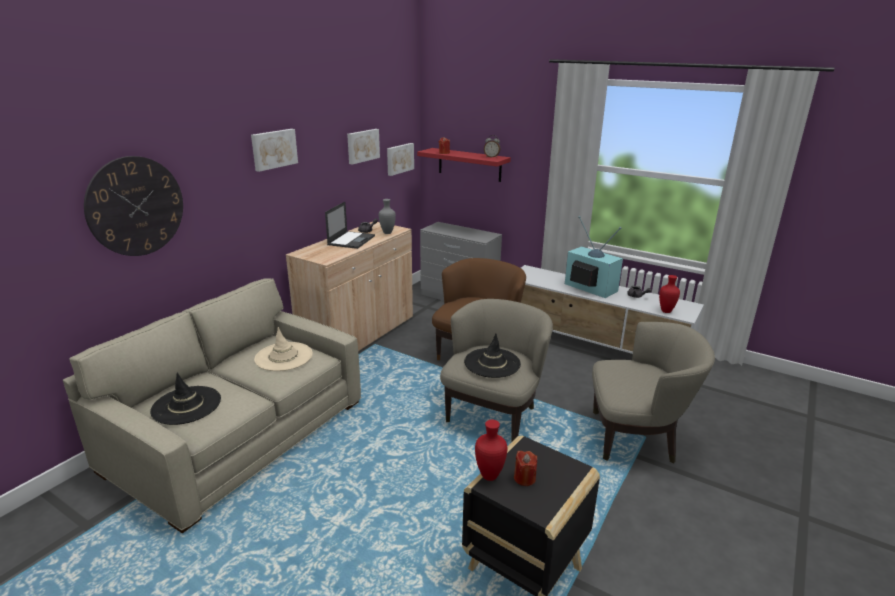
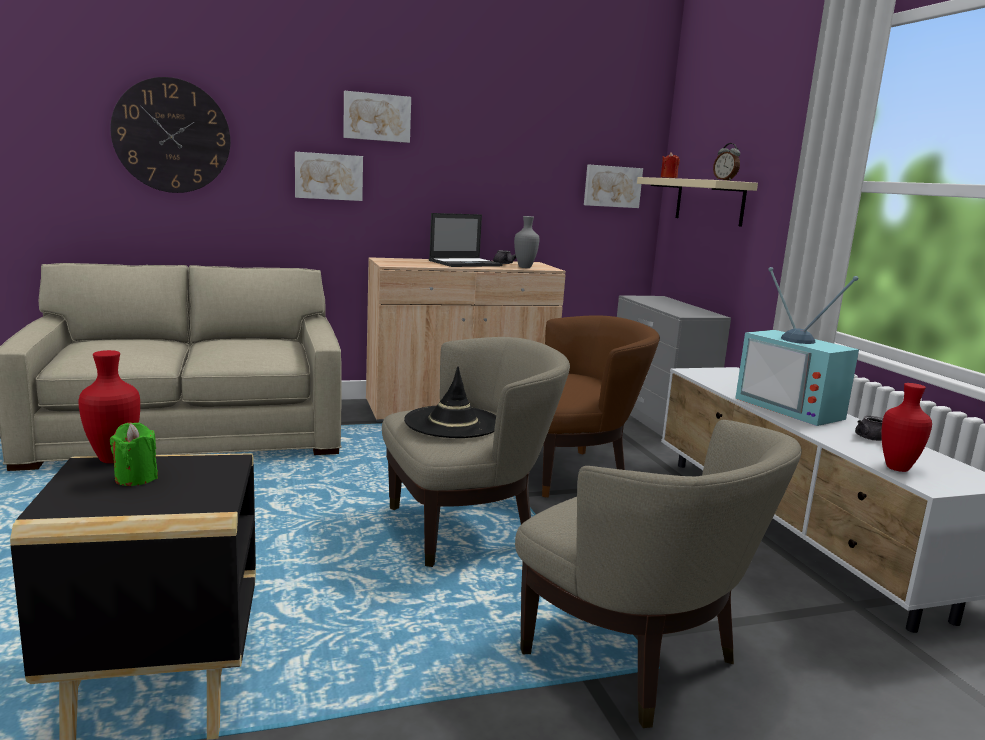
camera: 40 degrees right, 10 degrees down
black hat [150,373,221,425] -> none
beige hat [254,327,313,371] -> none
picture [347,129,380,165] -> picture moved to [295,152,363,201]
red shelf [417,148,511,182] -> beige shelf [637,177,758,227]
red candle [514,451,537,486] -> green candle [110,423,158,486]
television [565,216,623,298] -> television turned 150 degrees clockwise [735,267,859,426]

